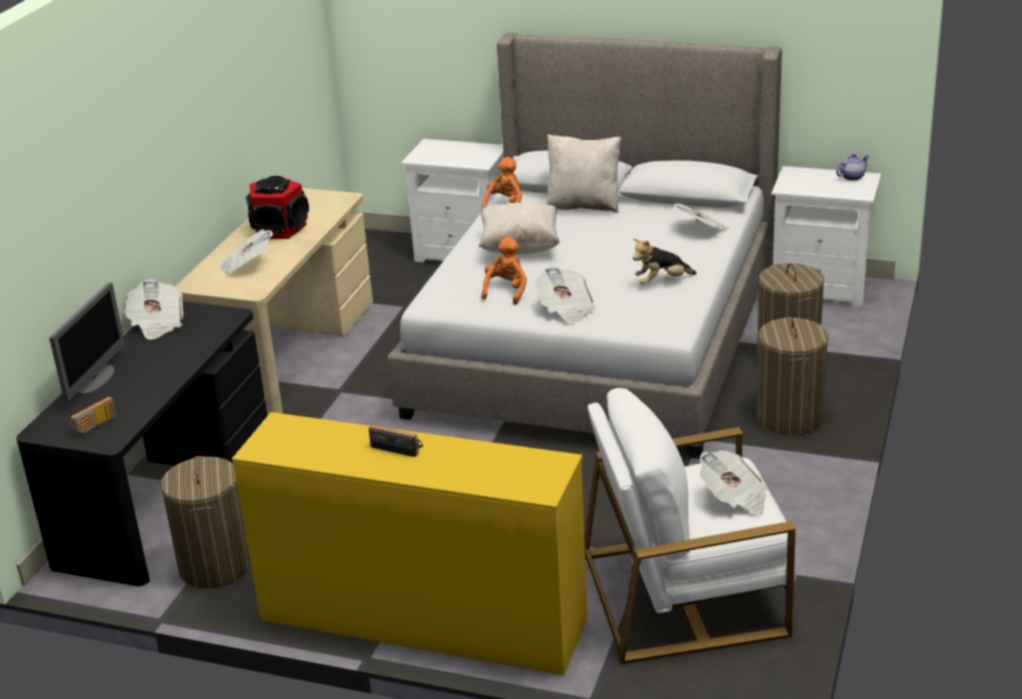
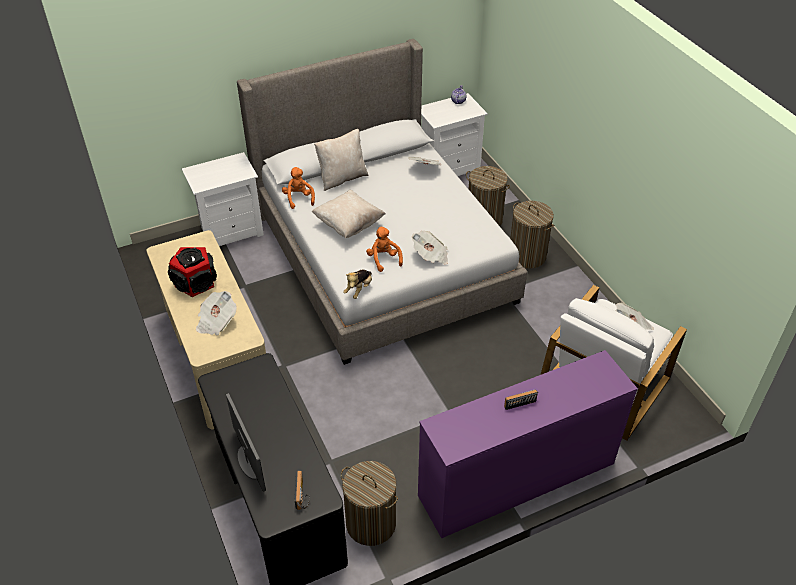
camera: 45 degrees left, 15 degrees up
newspaper [124,279,183,340] -> none
yellow dresser [232,412,587,676] -> purple dresser [418,350,638,538]
plush toy [633,239,697,284] -> plush toy moved to [343,270,372,299]

